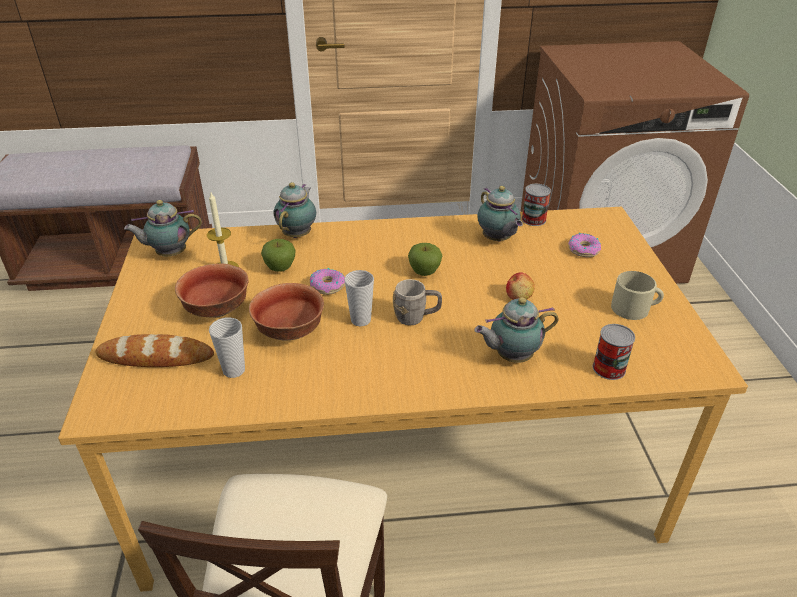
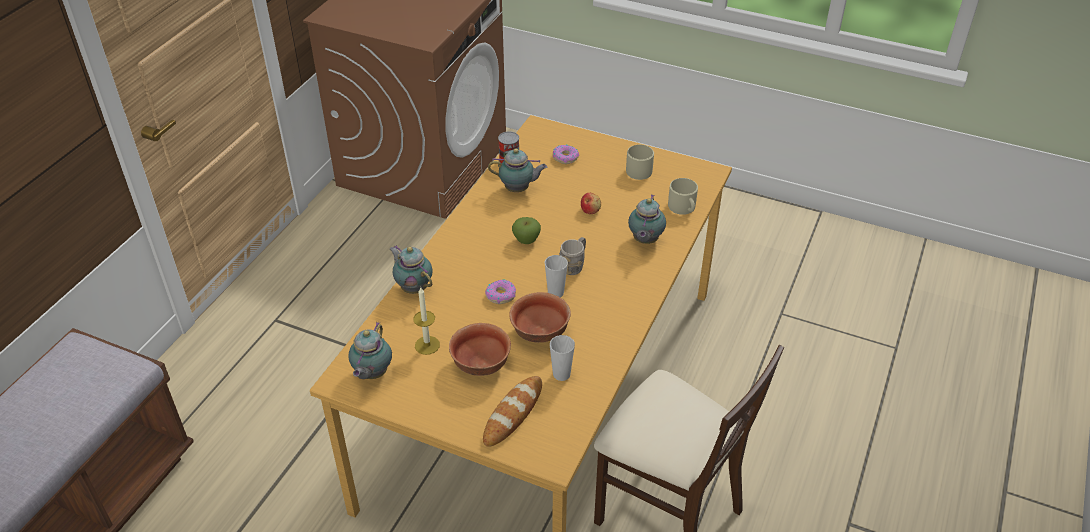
camera: 60 degrees left, 5 degrees up
apple [261,239,296,272] -> none
can [593,324,635,380] -> beige mug [668,178,698,215]

